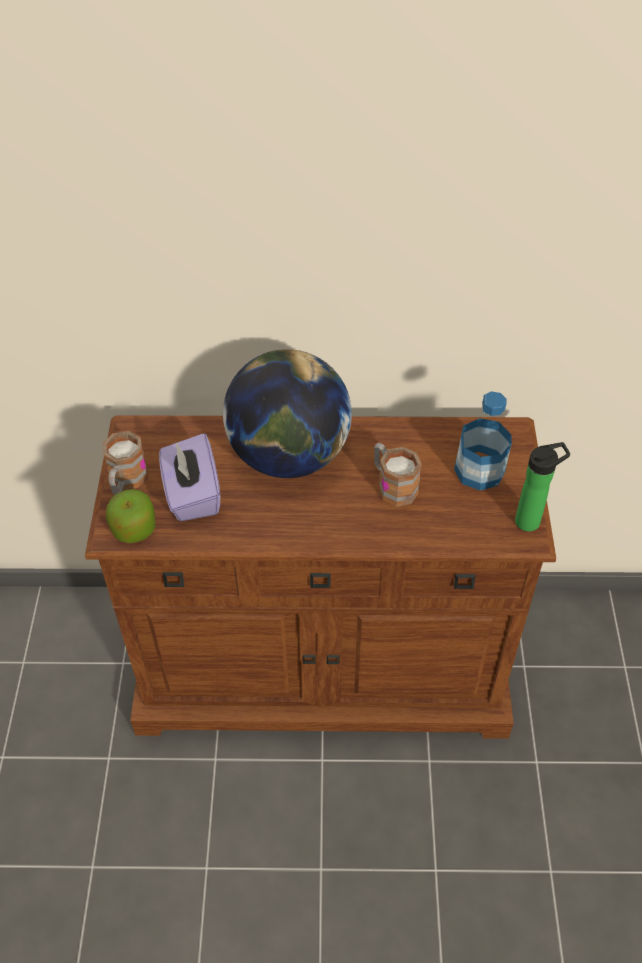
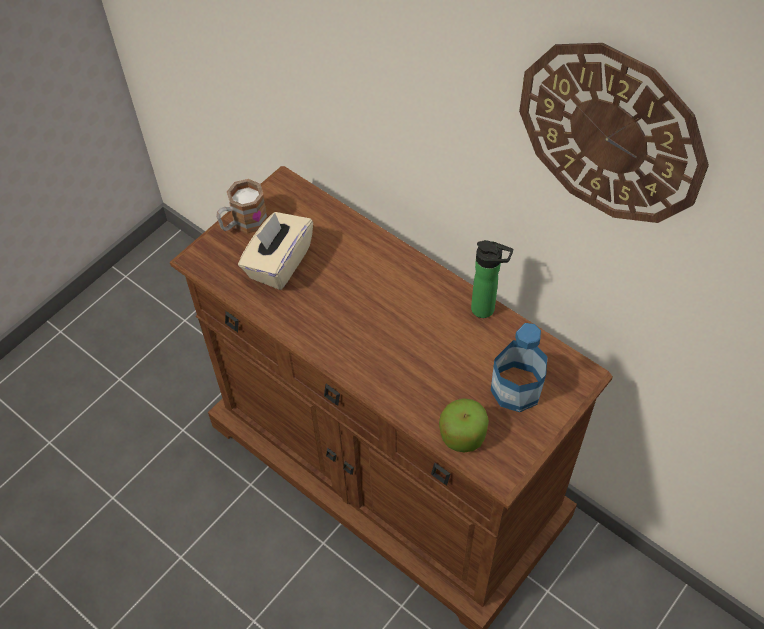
camera: 40 degrees right, 5 degrees up
apple [106,489,155,543] -> apple moved to [439,398,489,453]
purple tissue box [159,433,220,521] -> beige tissue box [238,212,313,290]
globe [223,349,352,478] -> none
mug [374,442,422,507] -> none
bottle [515,442,570,532] -> bottle moved to [471,240,513,318]
none -> wall clock [519,43,709,223]

